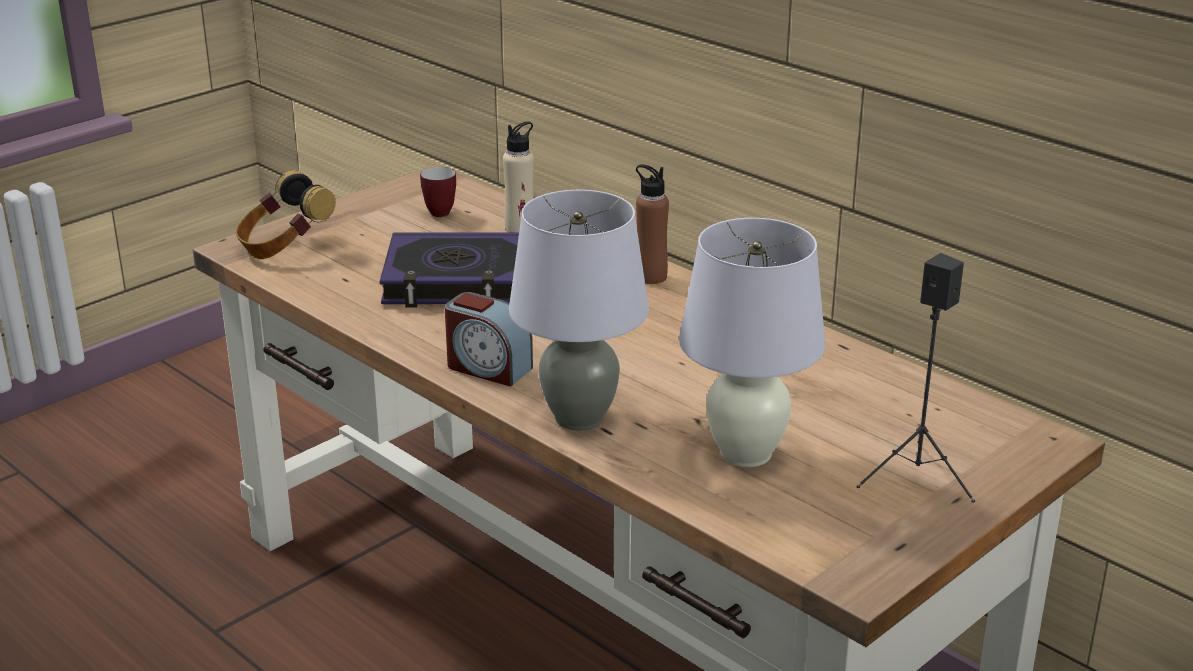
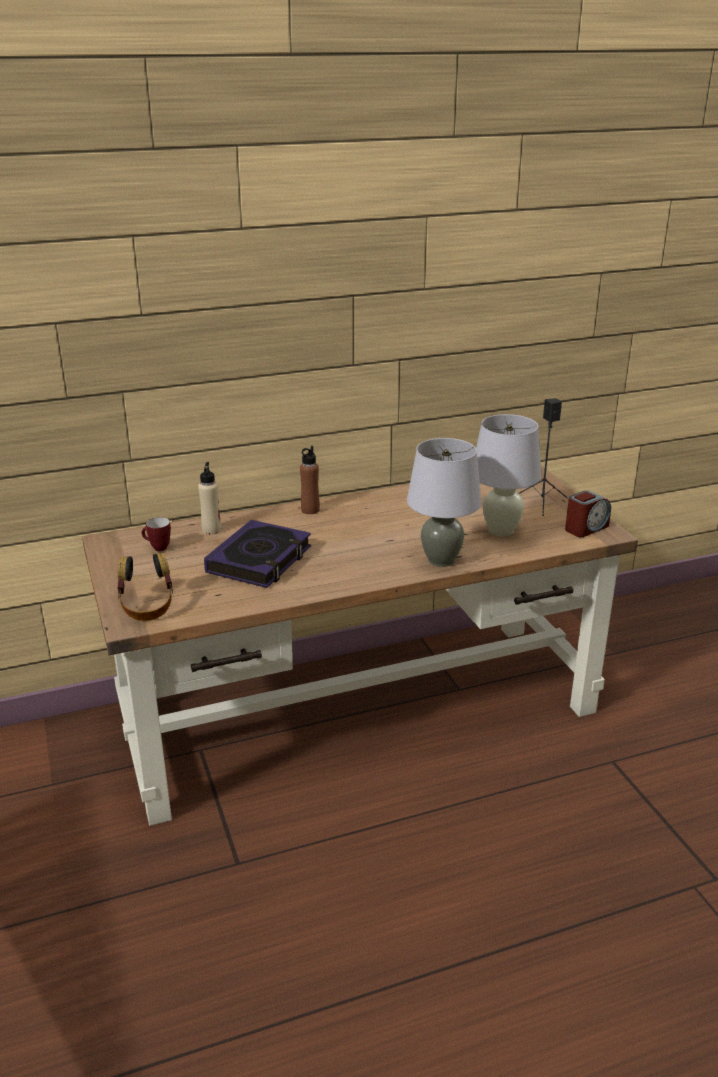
camera: 65 degrees left, 0 degrees up
alarm clock [445,292,533,387] -> alarm clock moved to [565,490,611,537]

